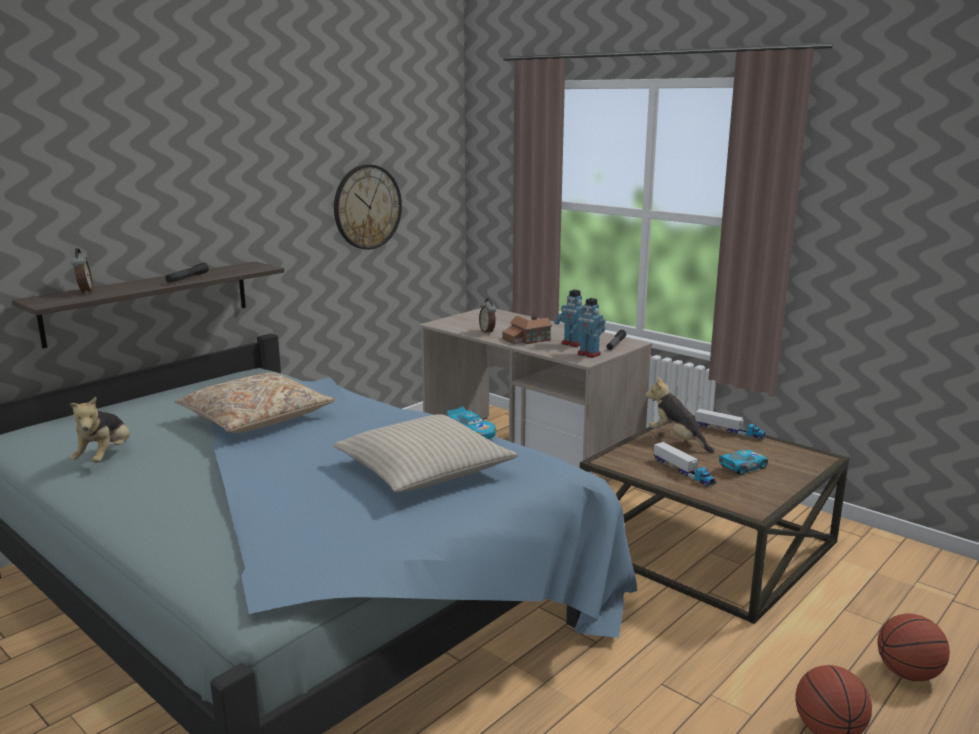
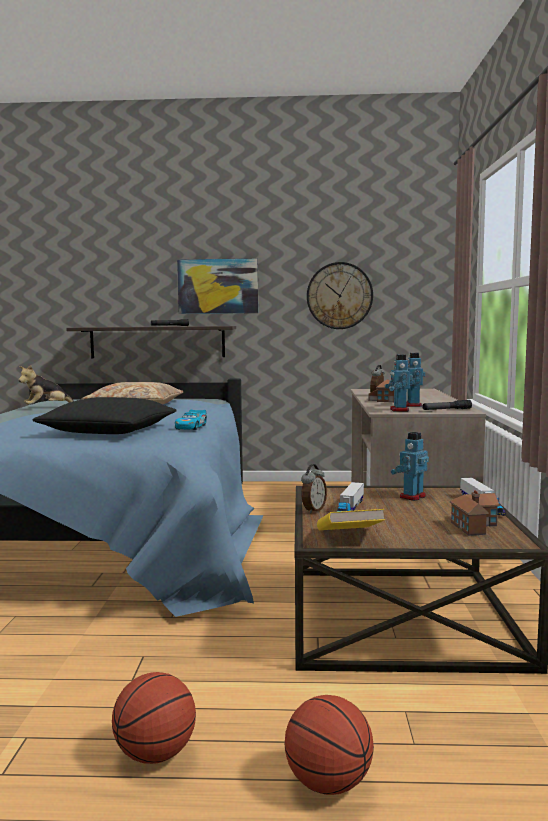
camera: 50 degrees right, 10 degrees down
alarm clock [71,248,93,294] -> alarm clock moved to [301,464,327,513]
beige pillow [333,414,518,492] -> black pillow [32,397,177,434]
plush toy [645,377,714,453] -> toy robot [391,432,429,501]
toy car [719,450,768,475] -> none
none -> picture [177,258,259,314]
none -> yellow book [317,509,385,530]
none -> toy house [450,490,500,536]

